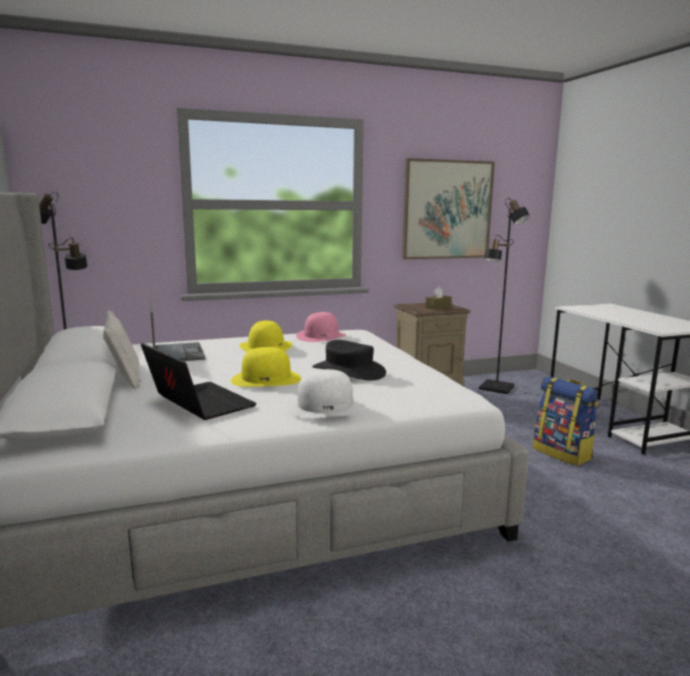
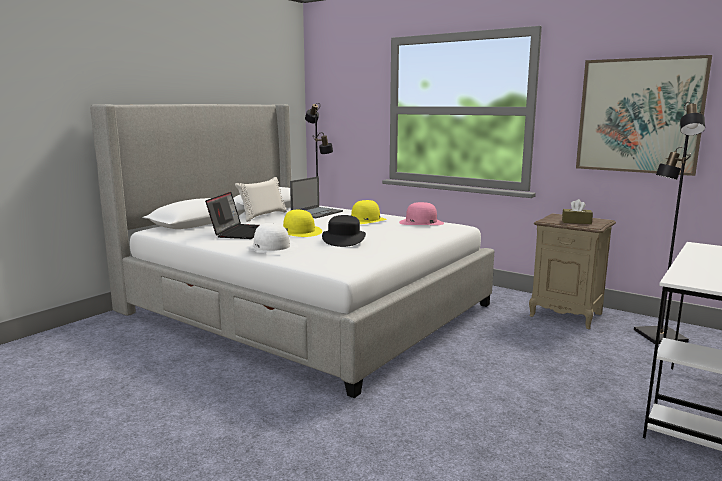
camera: 55 degrees right, 0 degrees up
backpack [533,376,598,466] -> none

